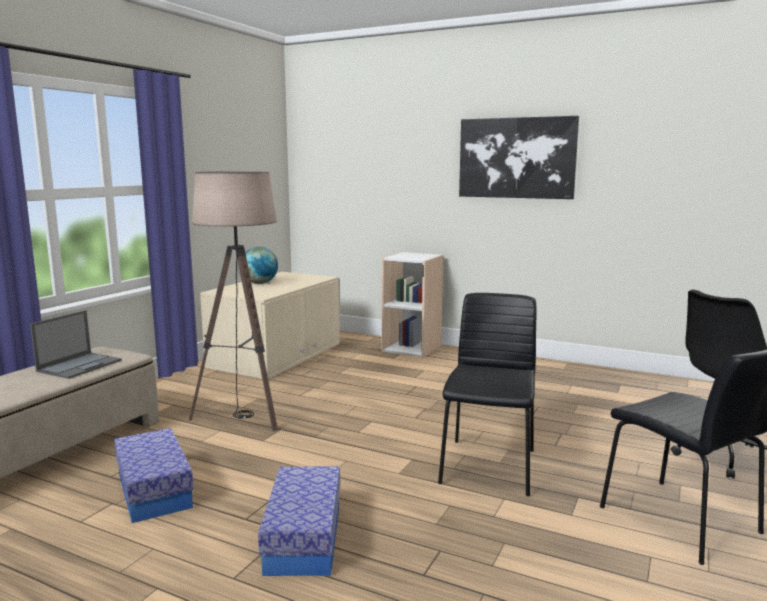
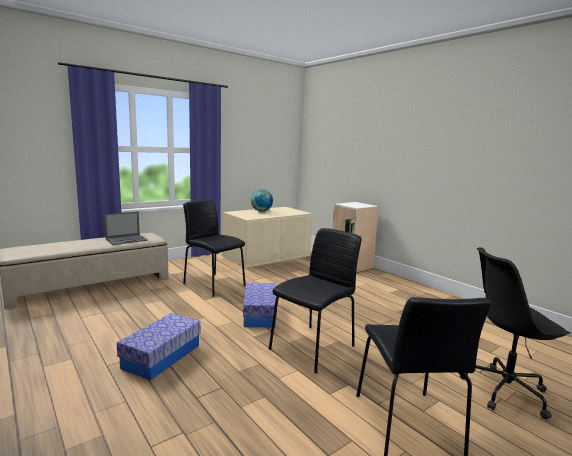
camera: 25 degrees right, 0 degrees up
storage box [114,428,194,523] -> storage box moved to [243,283,277,328]
floor lamp [189,172,278,431] -> black chair [183,200,246,297]
picture [459,116,579,199] -> none

